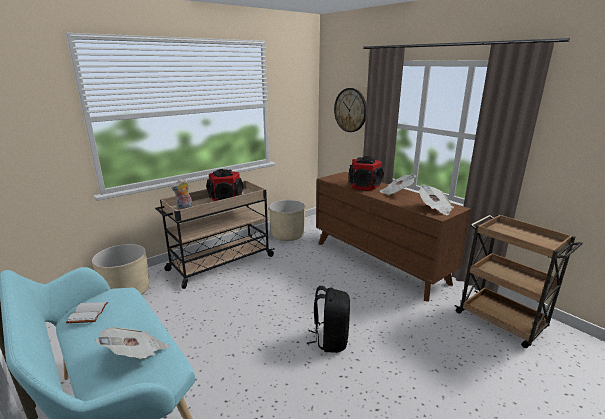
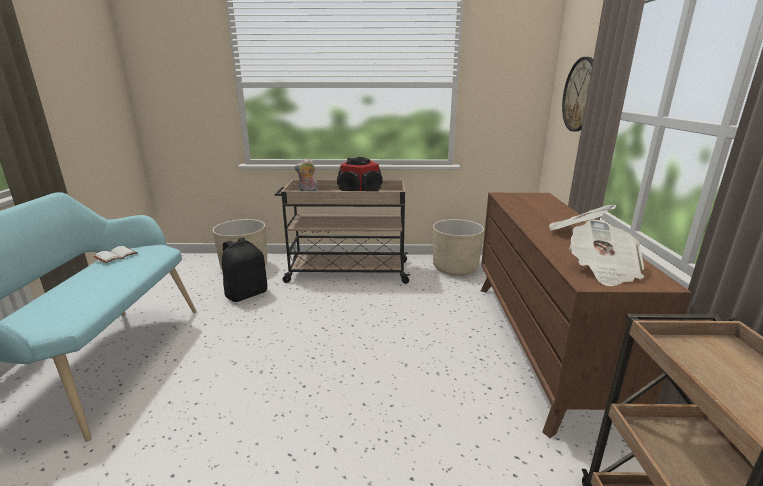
camera: 40 degrees right, 0 degrees up
newspaper [95,327,169,359] -> none
black backpack [307,286,350,353] -> black backpack moved to [222,237,267,302]
speaker [349,156,384,191] -> none

